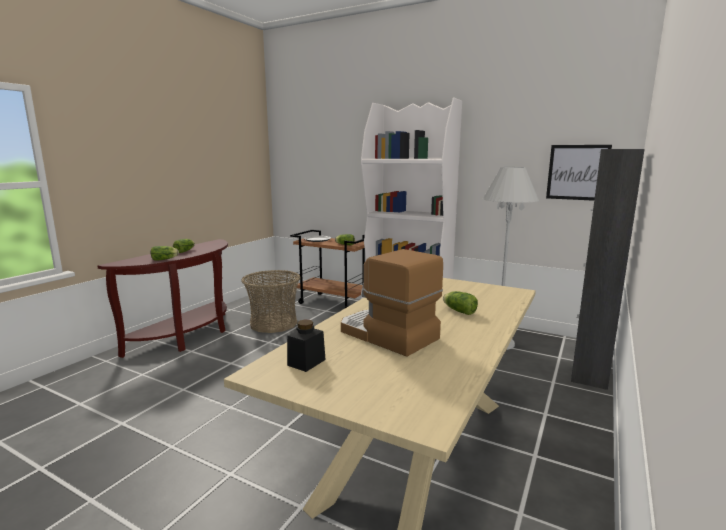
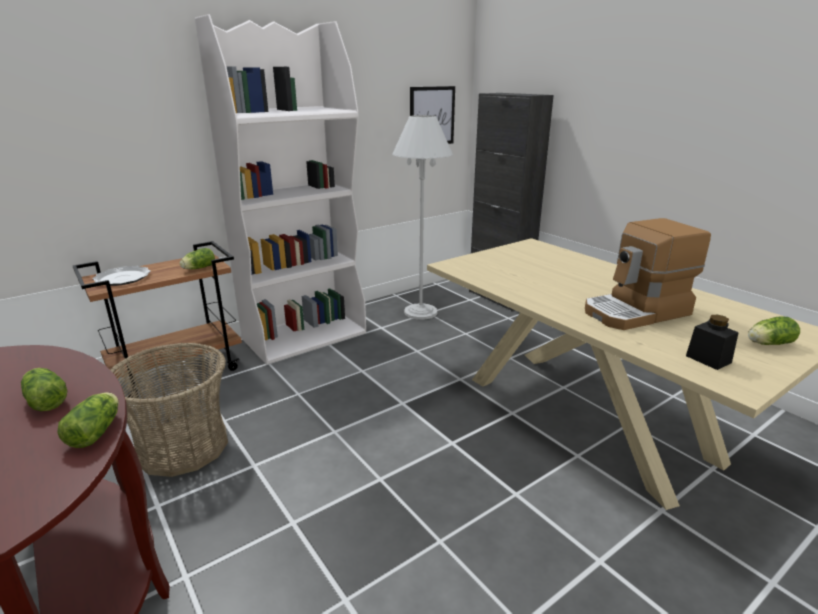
camera: 65 degrees left, 10 degrees up
lettuce [443,291,478,315] -> lettuce moved to [748,317,800,345]

